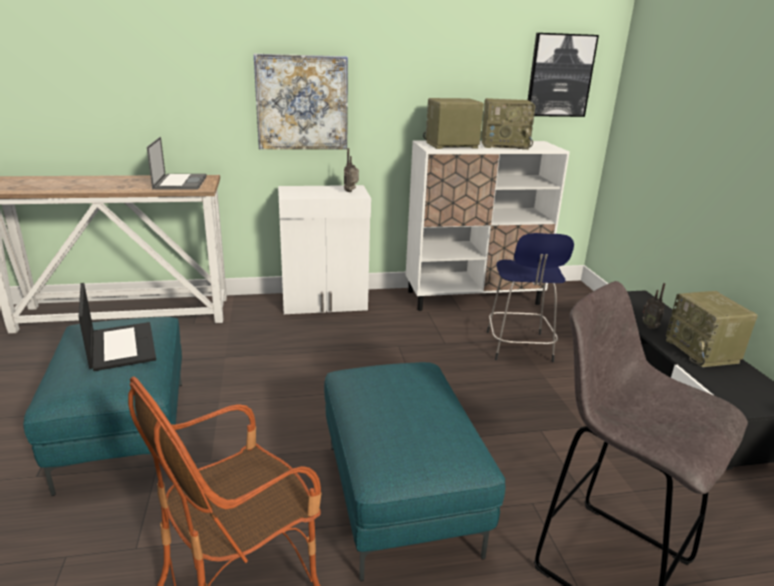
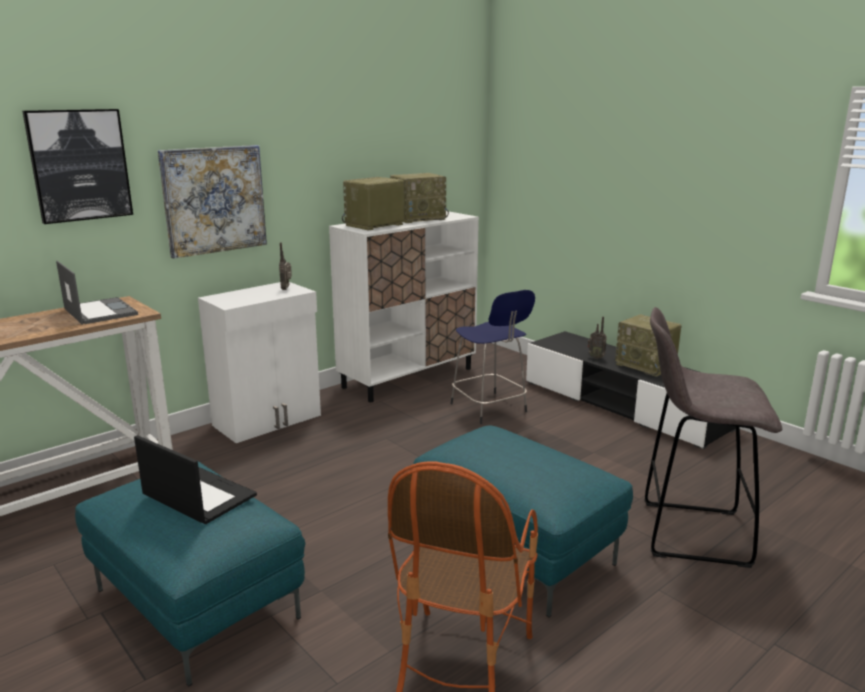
camera: 30 degrees left, 5 degrees down
picture [528,33,599,117] -> picture moved to [22,109,133,224]

